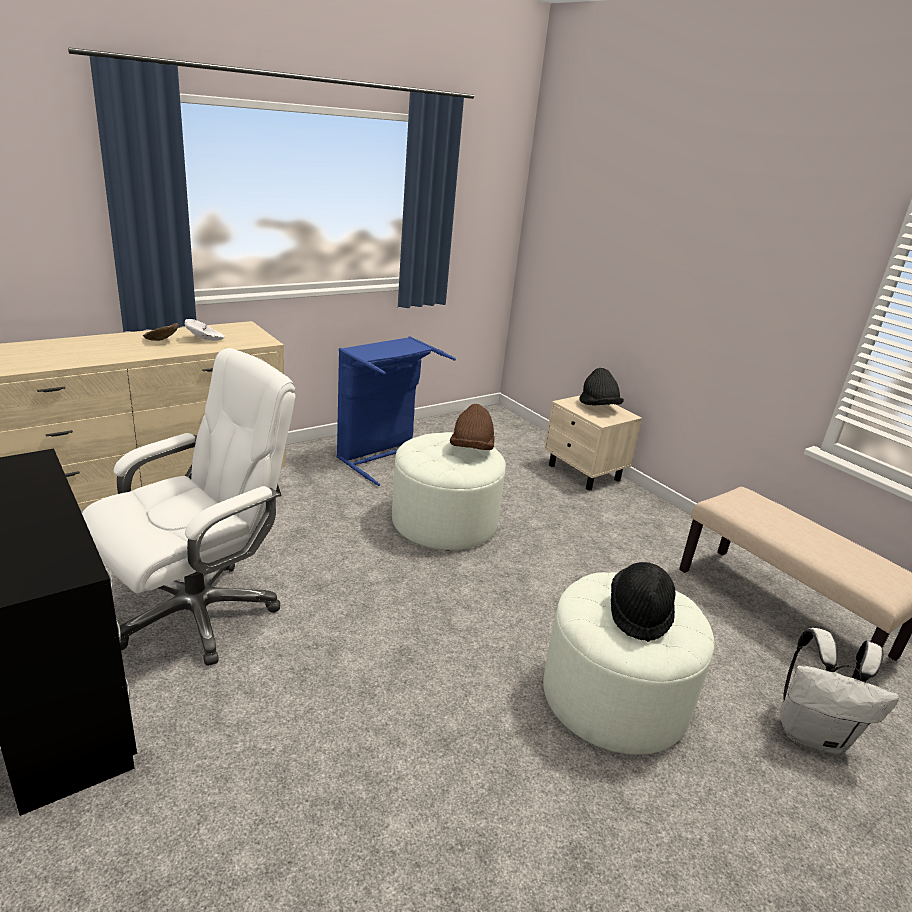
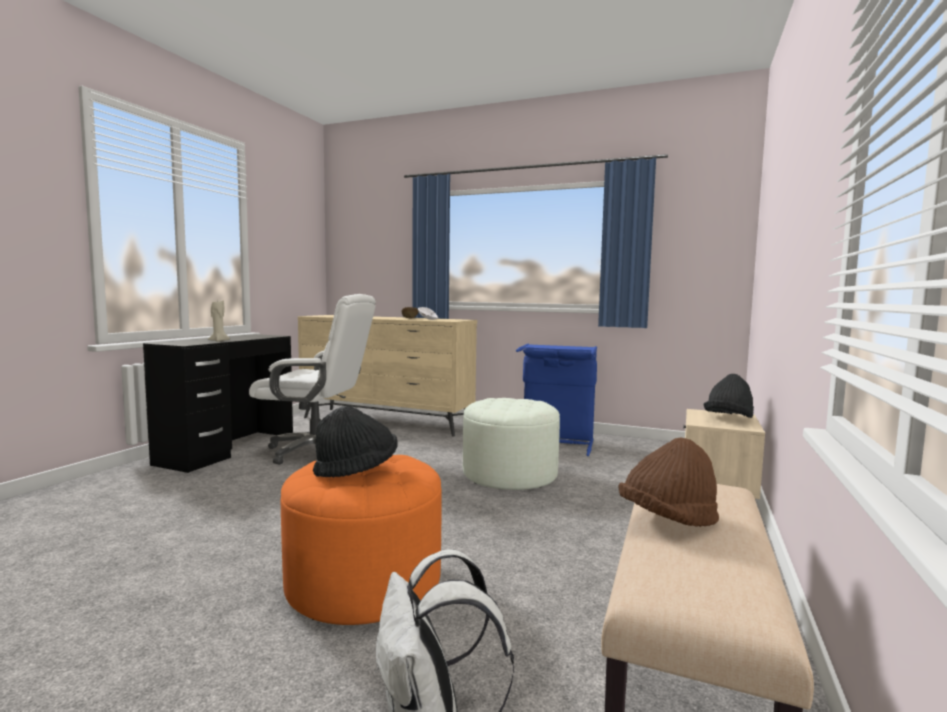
camera: 60 degrees right, 20 degrees down
brown hat [450,404,494,450] -> brown hat moved to [619,438,719,527]
white ottoman [543,572,714,755] -> orange ottoman [281,455,442,625]
none -> beige candle [208,301,230,342]

